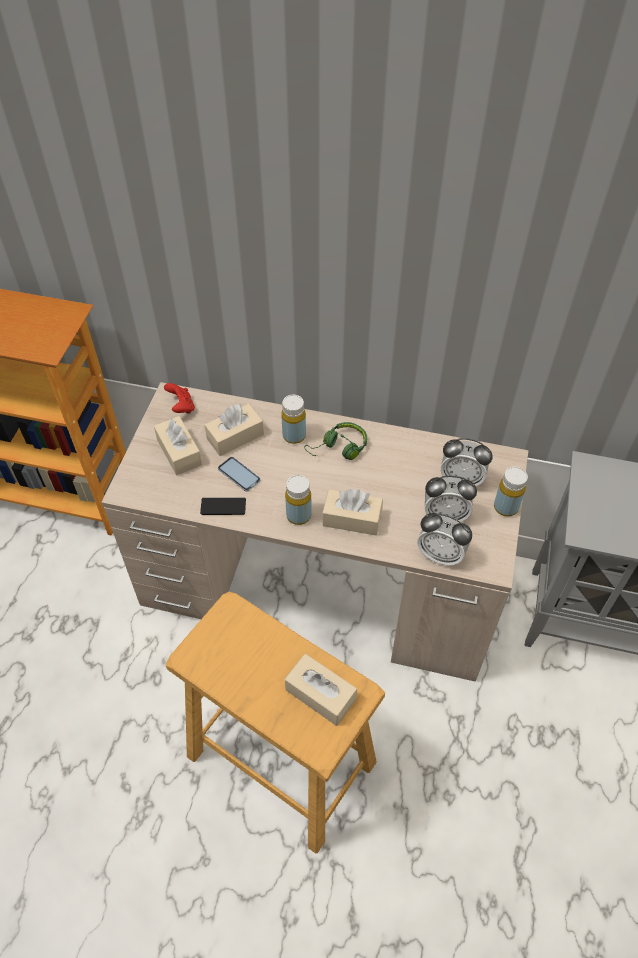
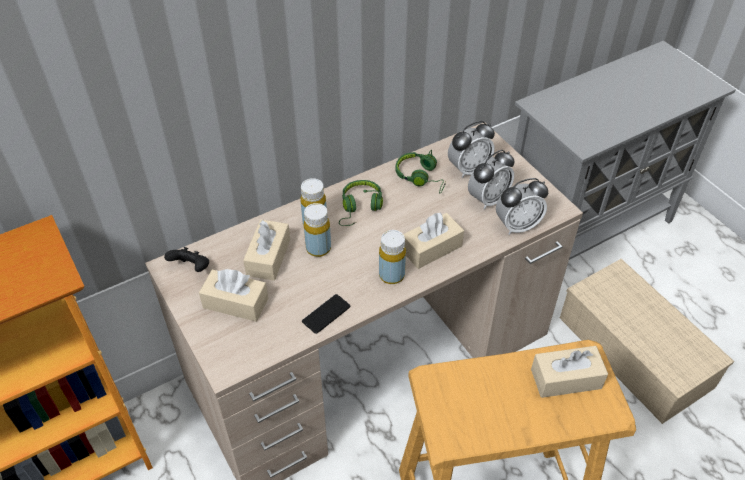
camera: 45 degrees left, 5 degrees down
red game controller [164,383,195,414] -> black game controller [164,247,209,272]
phone [218,457,261,492] -> none
yellow bottle [494,467,528,517] -> yellow bottle moved to [304,203,331,257]
none -> green headphones [395,150,446,194]
none -> beige storage box [560,259,734,424]

